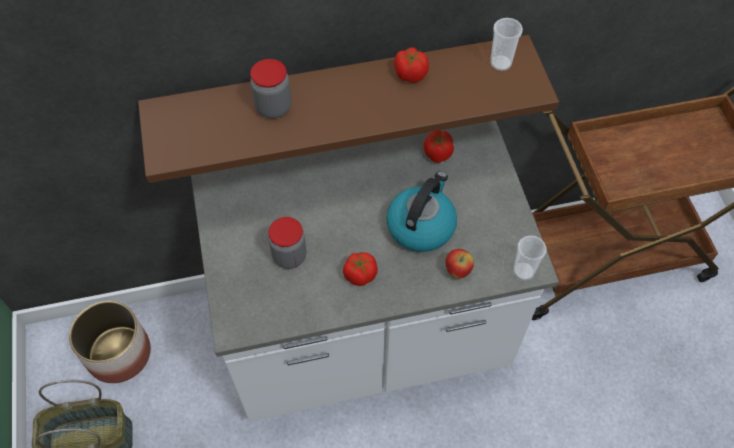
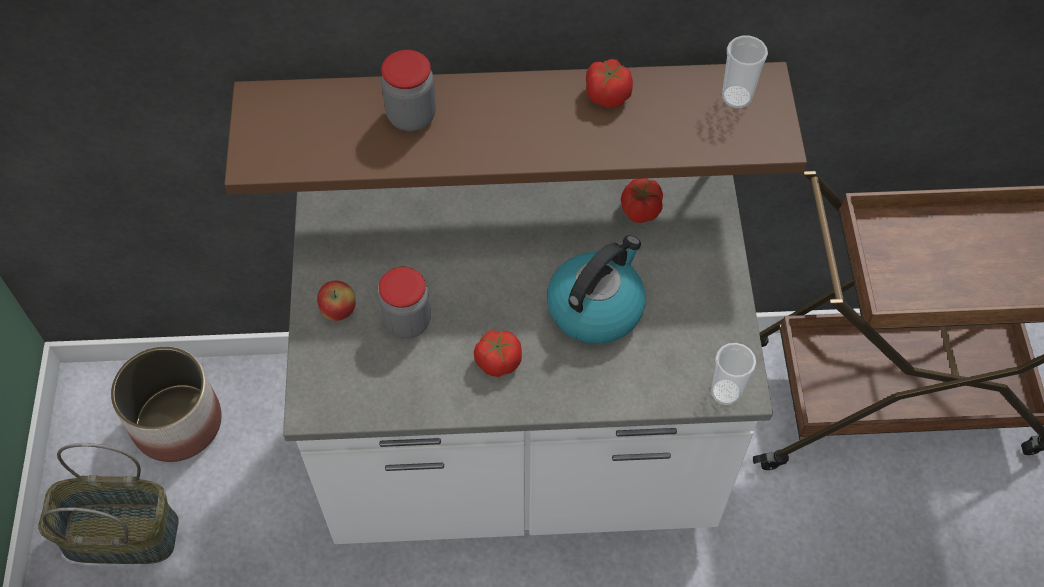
camera: 10 degrees right, 0 degrees up
apple [445,249,474,279] -> apple moved to [317,280,356,321]

